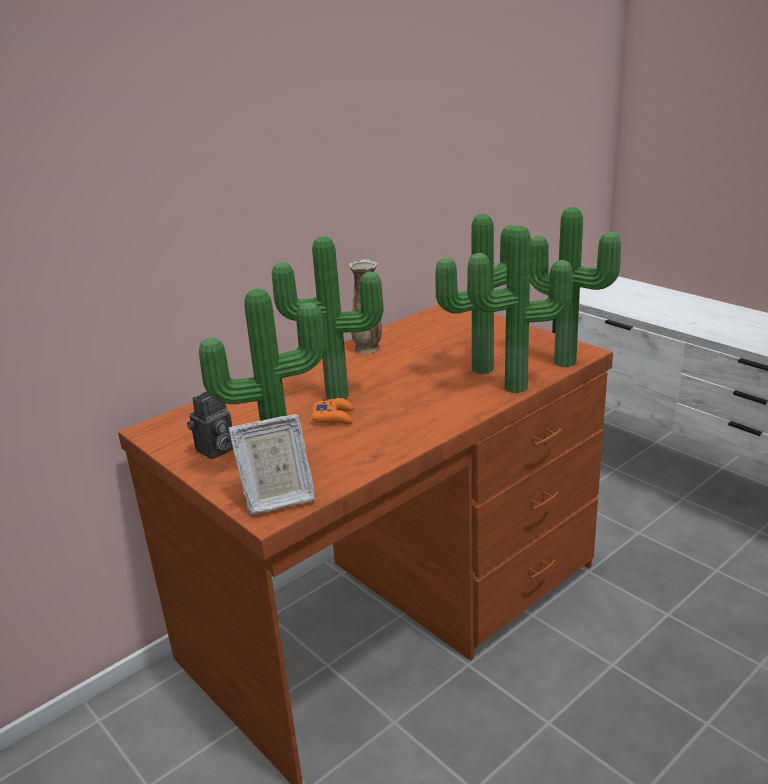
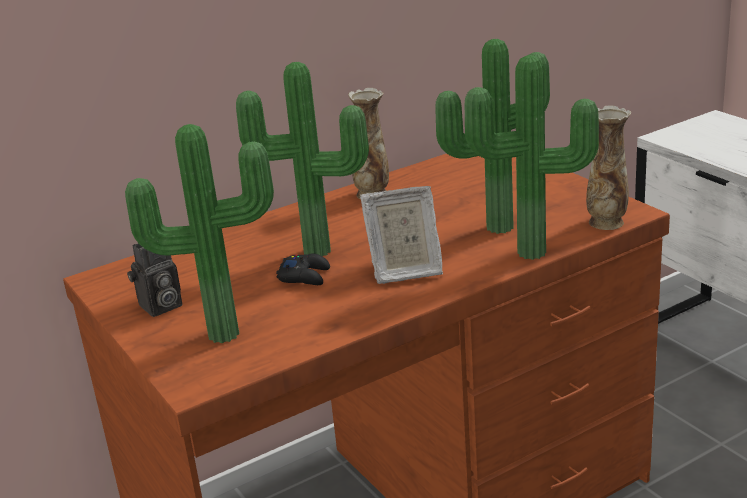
camera: 10 degrees right, 0 degrees up
picture frame [228,414,315,515] -> picture frame moved to [360,186,443,284]
orange game controller [312,398,354,424] -> black game controller [276,253,330,285]
potted plant [530,207,621,367] -> vase [586,106,631,230]

